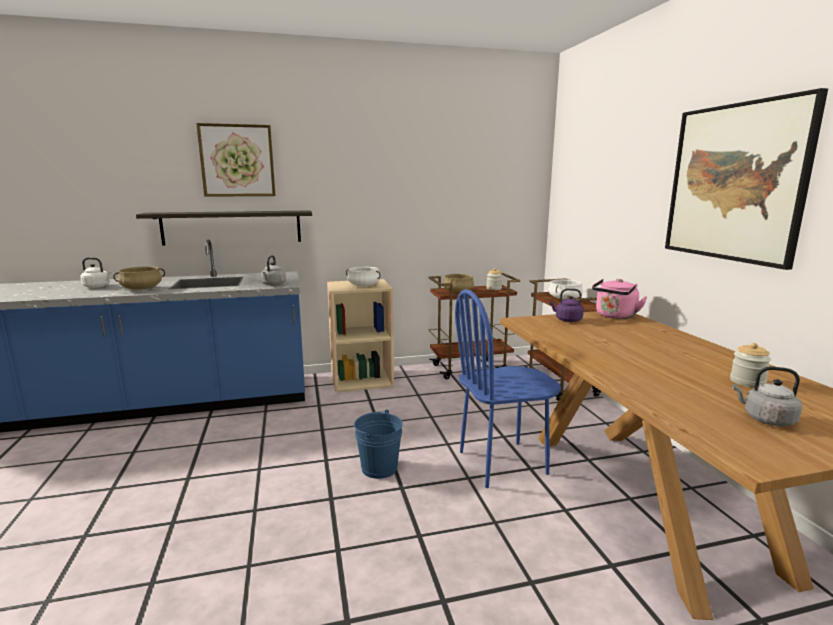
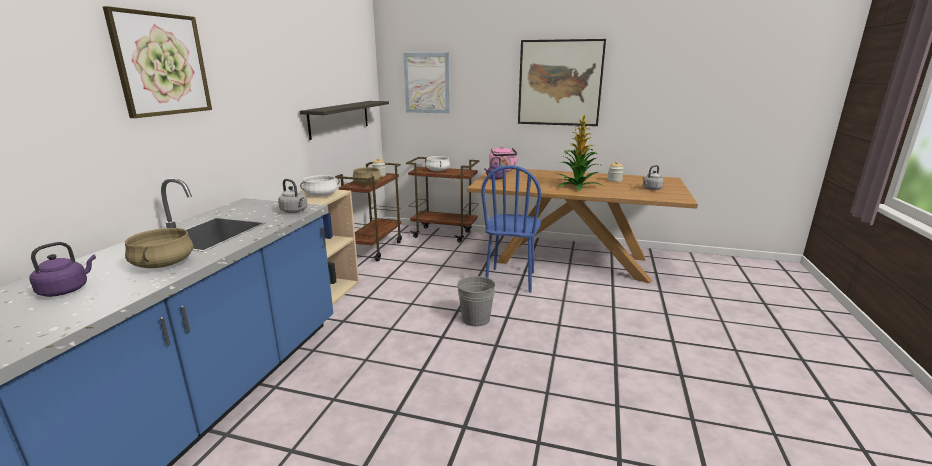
camera: 60 degrees left, 5 degrees up
white kettle [81,257,113,288] -> purple kettle [29,242,96,297]
shelf [136,210,312,246] -> shelf moved to [300,101,389,140]
blue bucket [354,410,403,479] -> grey bucket [457,275,495,326]
none -> picture [403,53,450,113]
none -> potted plant [557,115,603,191]

